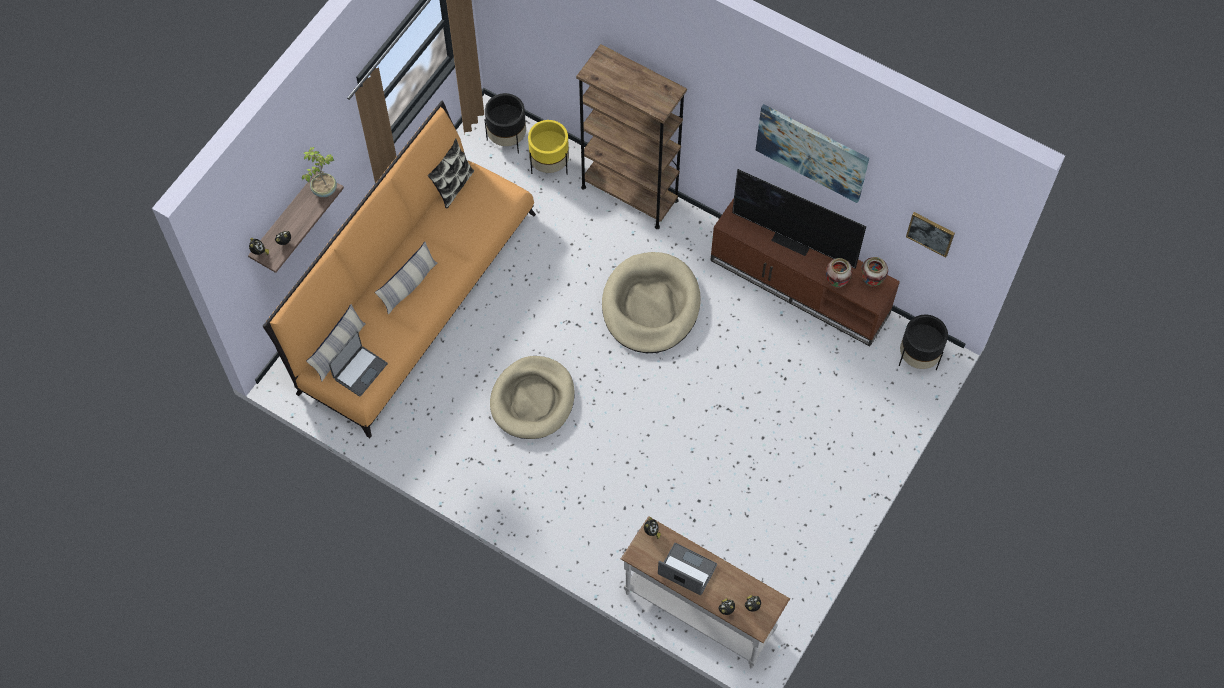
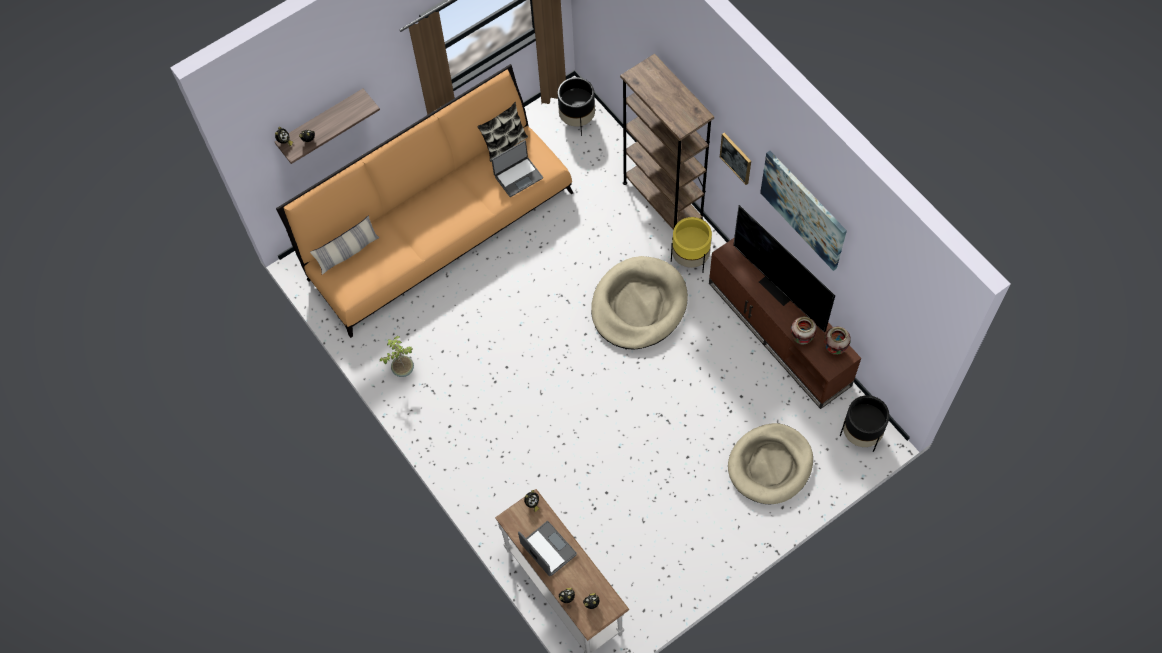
camera: 25 degrees right, 0 degrees up
potted plant [302,147,337,197] -> potted plant moved to [380,336,414,377]
laptop [329,331,388,397] -> laptop moved to [492,140,543,197]
pillow [375,242,437,314] -> none
beige dog bed [490,356,575,439] -> beige dog bed moved to [728,423,813,505]
yellow planter [528,120,569,174] -> yellow planter moved to [671,217,712,272]
picture [906,212,955,258] -> picture moved to [720,133,751,185]

